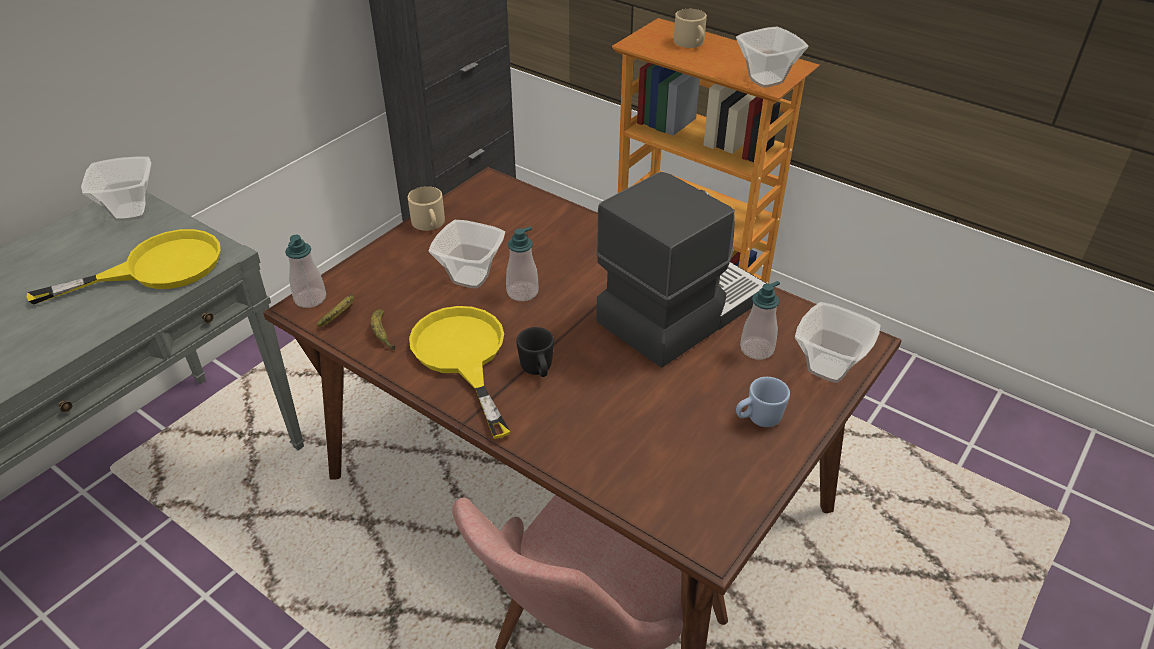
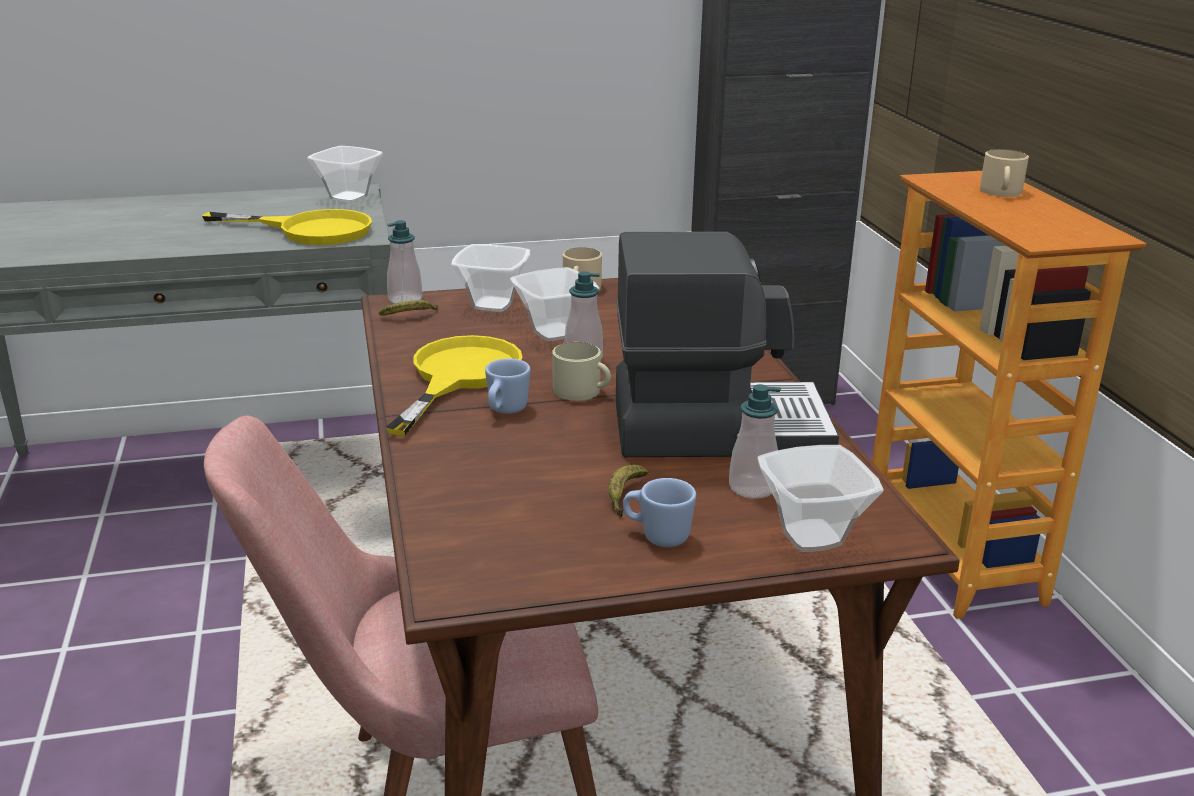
camera: 40 degrees right, 15 degrees down
banana [371,309,395,350] -> banana moved to [609,465,648,518]
black mug [516,327,554,377] -> blue mug [485,359,530,414]
bowl [736,27,808,88] -> bowl moved to [451,244,530,312]
none -> beige mug [552,342,611,401]

